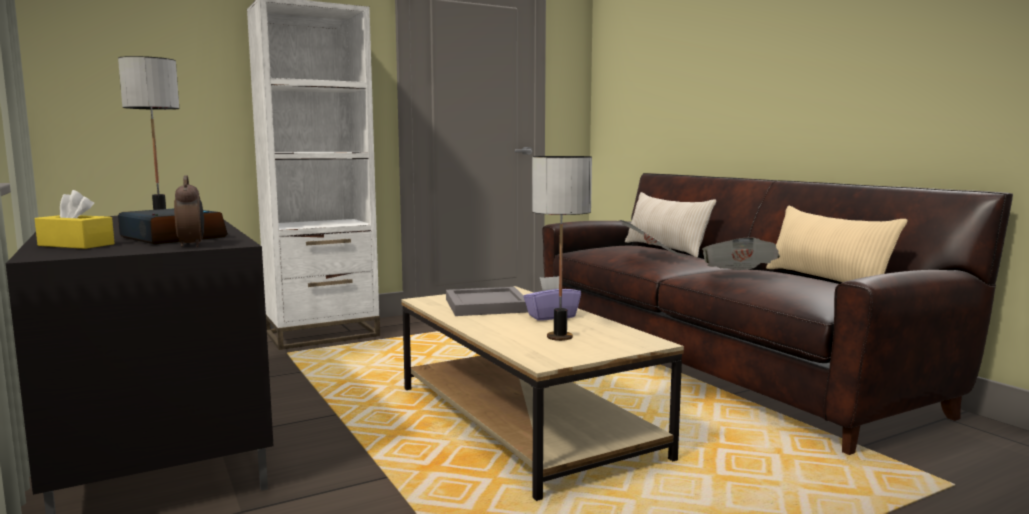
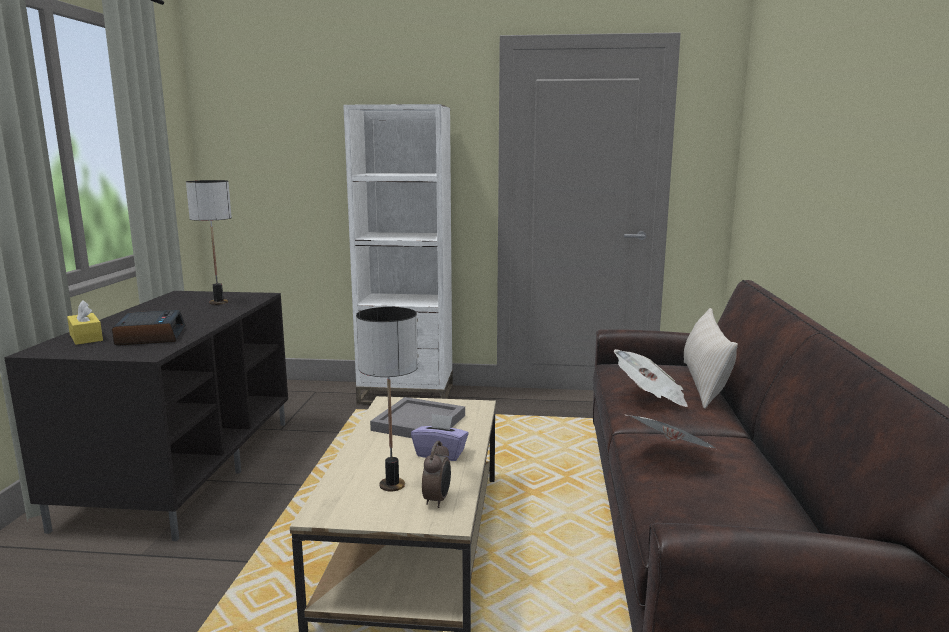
camera: 35 degrees right, 5 degrees up
alarm clock [174,175,204,247] -> alarm clock moved to [422,441,451,508]
beige pillow [766,206,908,282] -> none

